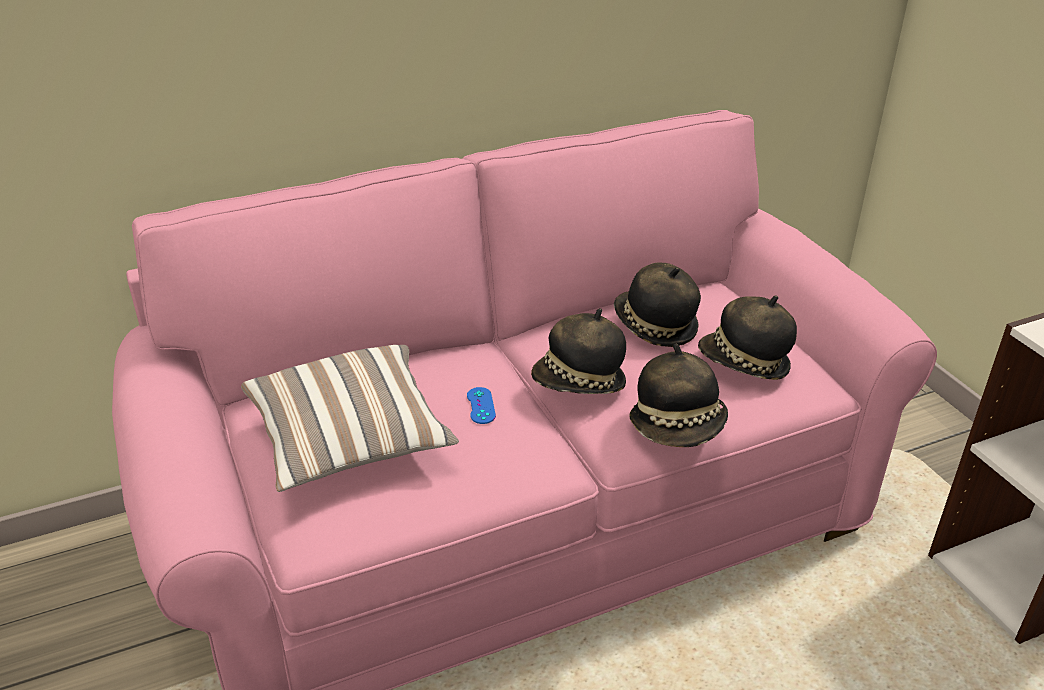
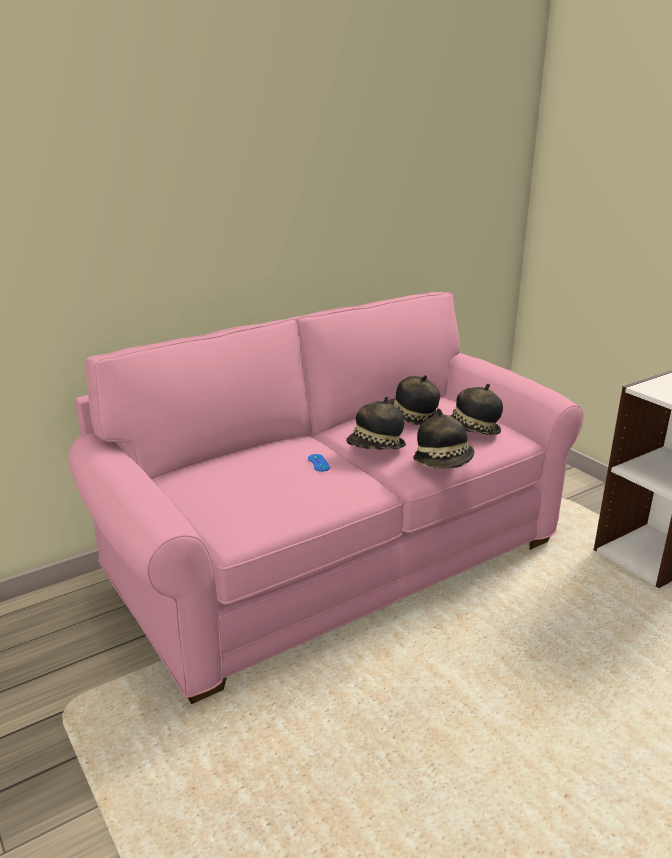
camera: 10 degrees left, 10 degrees down
pillow [241,345,459,492] -> none

